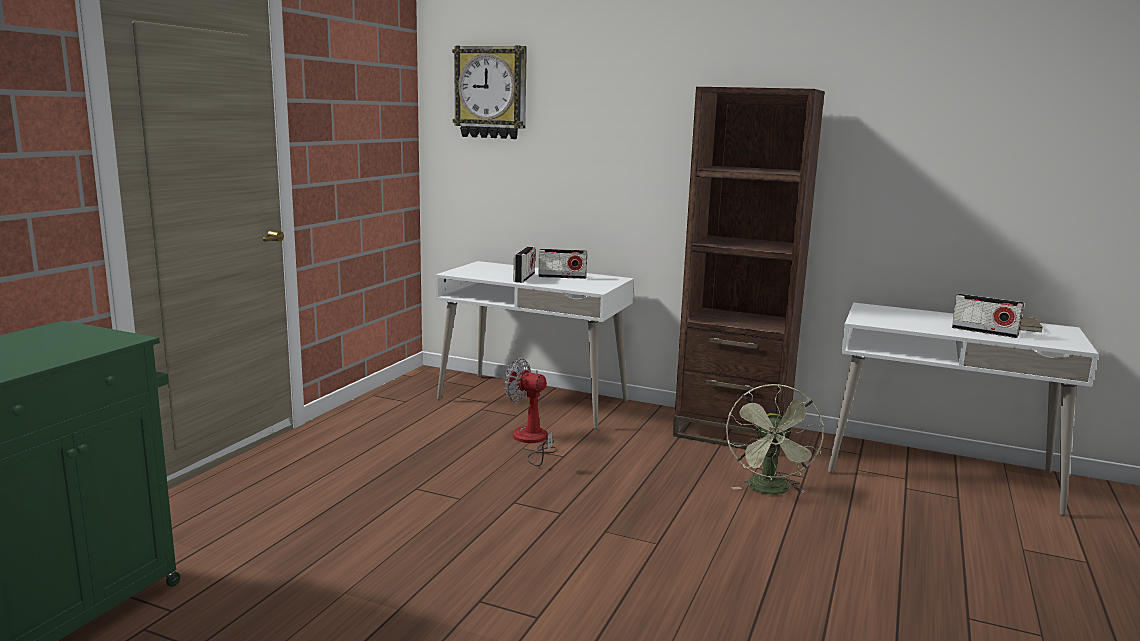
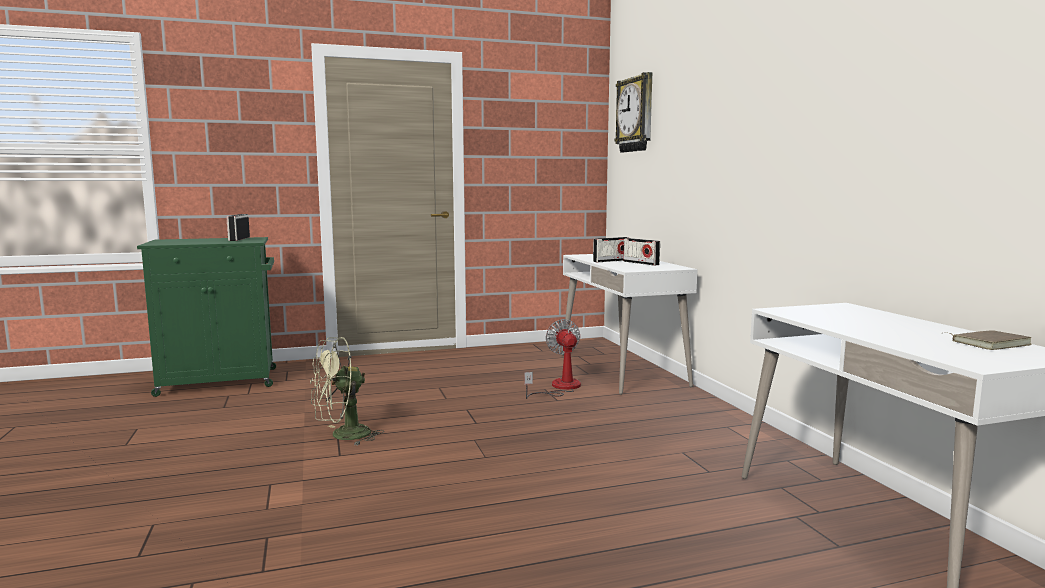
camera: 50 degrees right, 5 degrees down
brown bookcase [673,87,825,456] -> none
green fan [726,384,824,495] -> green fan moved to [310,337,384,446]
radio [952,294,1024,338] -> radio moved to [226,214,250,241]

